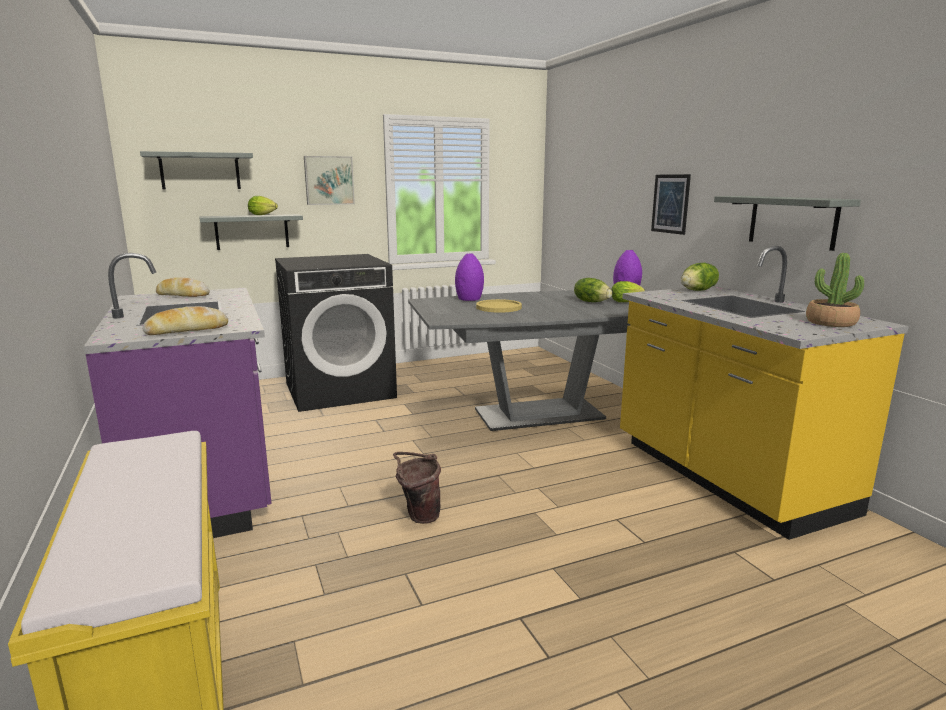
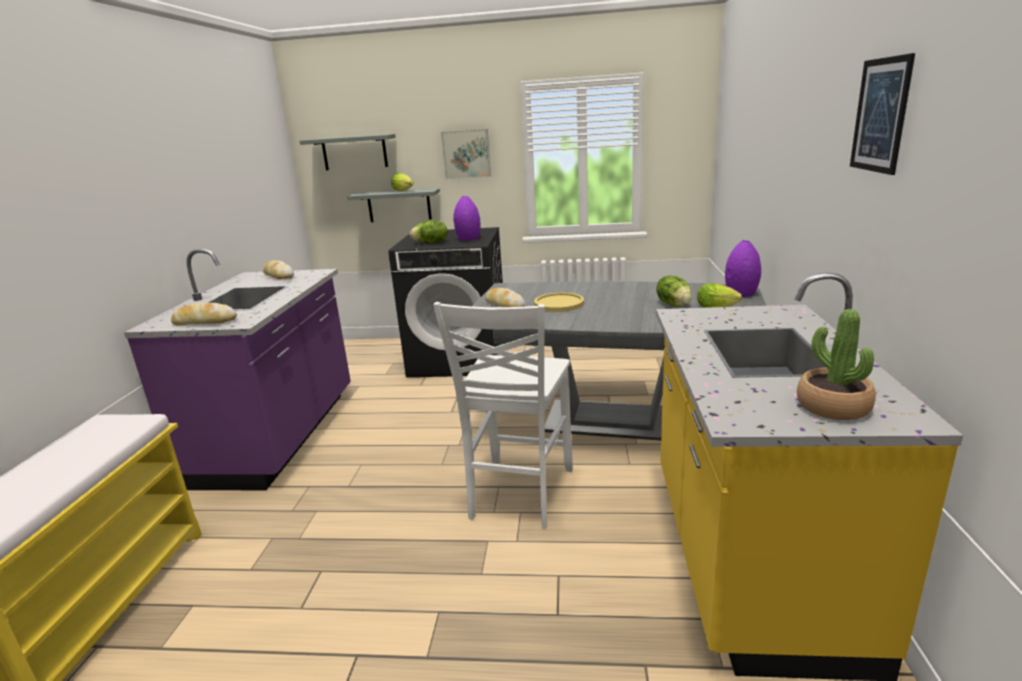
camera: 30 degrees right, 5 degrees up
brown bucket [393,452,441,524] -> none
purple vase [455,253,484,301] -> purple vase moved to [453,196,481,241]
picture [651,174,691,235] -> picture moved to [850,53,915,175]
lettuce [681,263,719,291] -> lettuce moved to [409,221,448,243]
grey shelf [714,196,861,251] -> none
none -> white chair [433,302,573,529]
none -> bread [485,288,525,307]

